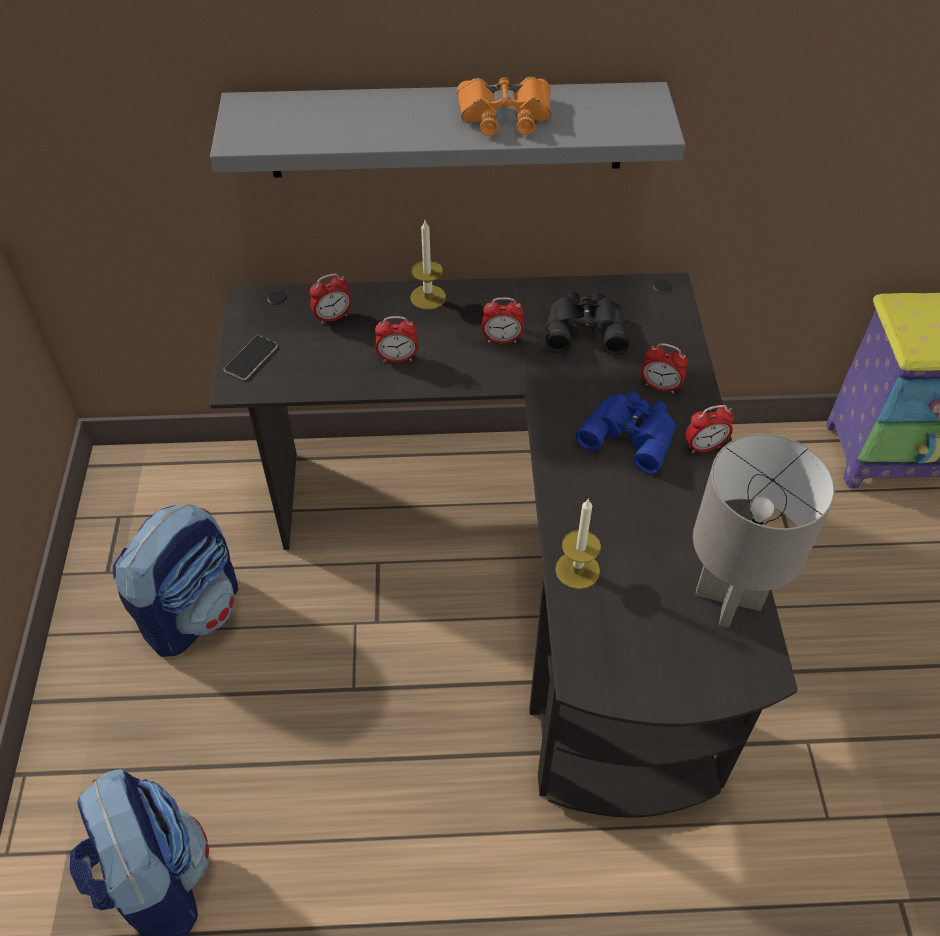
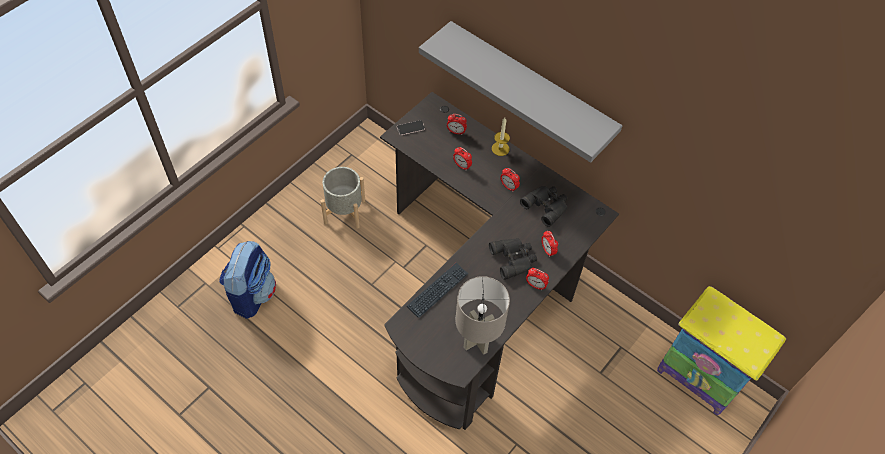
camera: 40 degrees right, 5 degrees up
backpack [113,504,238,657] -> grey planter [321,167,365,229]
orange binoculars [457,77,551,136] -> none
candle [555,498,601,589] -> keyboard [407,263,468,318]
blue binoculars [576,391,676,474] -> black binoculars [489,238,537,280]

